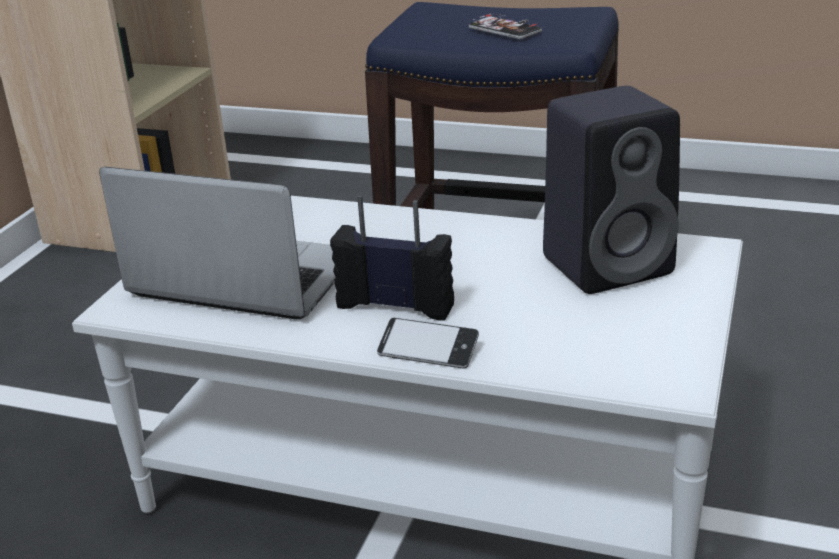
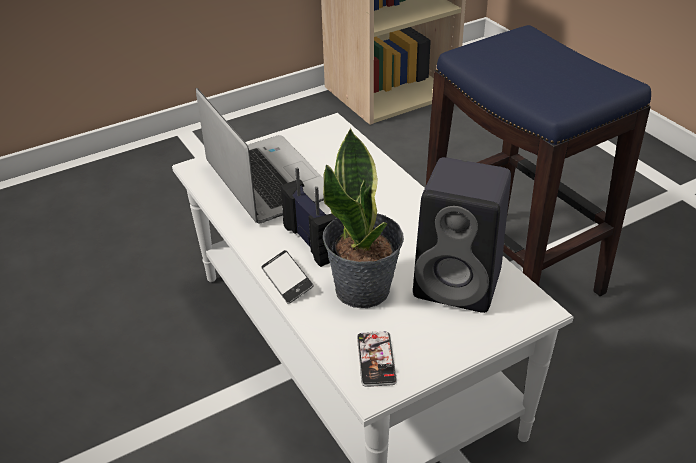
camera: 40 degrees right, 10 degrees up
phone [468,13,542,39] -> phone moved to [357,331,397,387]
none -> potted plant [323,128,404,308]

